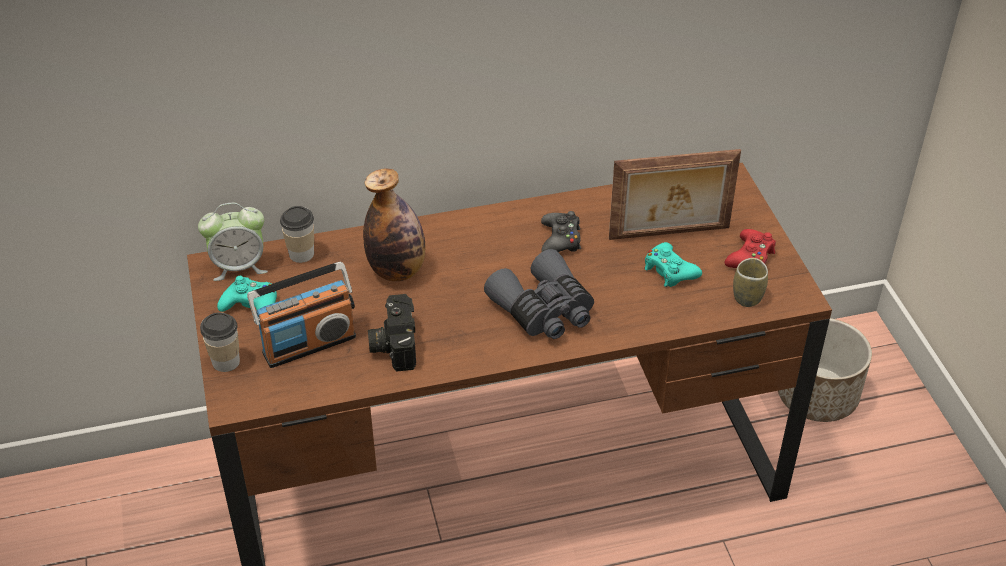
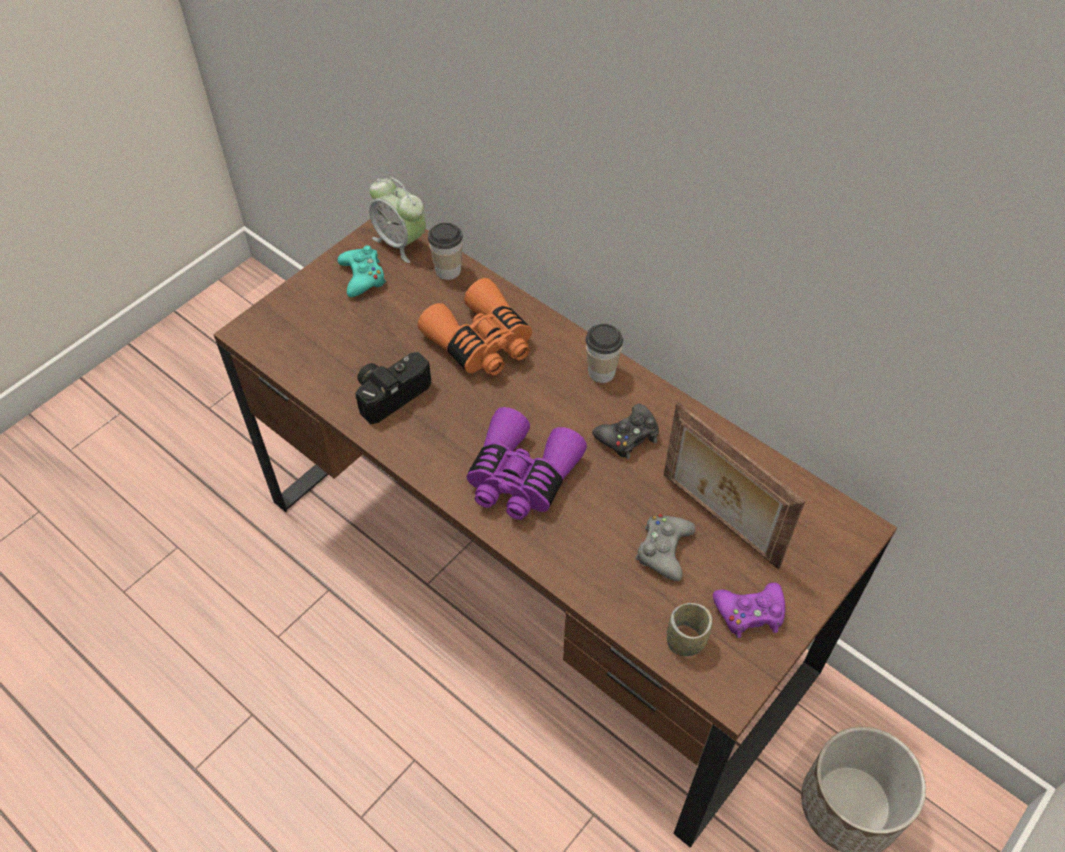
camera: 55 degrees right, 10 degrees up
cup [200,312,240,372] -> cup moved to [586,324,623,383]
radio [247,262,356,368] -> none
bottle [363,169,425,282] -> orange binoculars [418,278,532,375]
grey binoculars [484,249,594,339] -> purple binoculars [466,407,587,520]
turquoise game controller [644,242,702,287] -> grey game controller [635,514,696,581]
red game controller [725,229,776,268] -> purple game controller [713,583,785,638]

